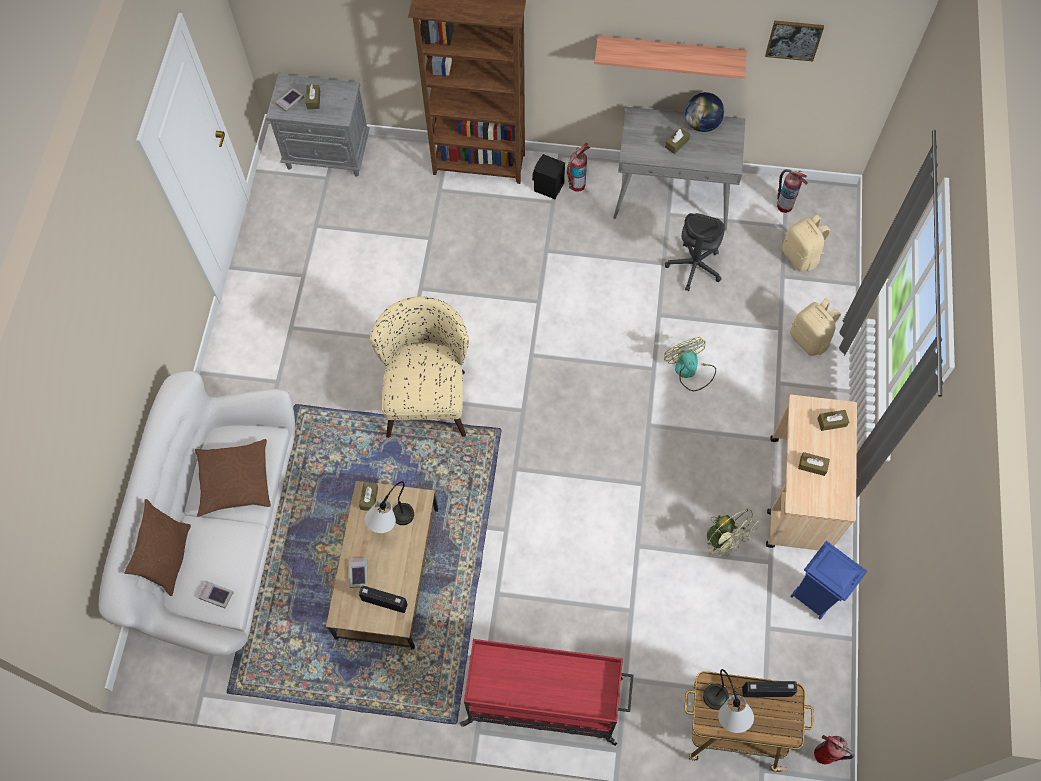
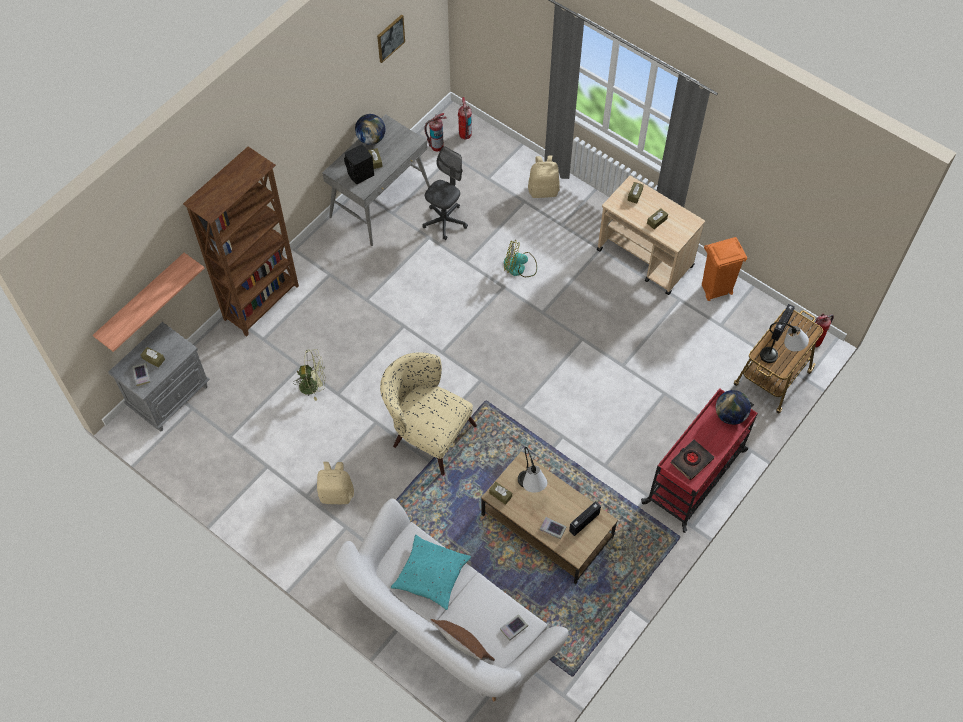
camera: 60 degrees left, 5 degrees down
brown pillow [195,439,271,517] -> turquoise pillow [391,535,471,610]
black speaker [532,154,565,199] -> black speaker moved to [344,144,374,184]
fire extinguisher [567,143,590,192] -> fire extinguisher moved to [458,97,472,139]
shelf [594,36,747,79] -> shelf moved to [93,253,204,352]
grey office chair [665,213,725,291] -> grey office chair turned 105 degrees counterclockwise [423,146,468,240]
green fan [707,509,759,557] -> green fan moved to [293,349,326,401]
beige backpack [782,214,830,272] -> beige backpack moved to [317,462,354,505]
blue trash can [791,541,867,619] -> orange trash can [702,237,747,301]
none -> black book [670,440,714,480]
none -> globe [716,390,751,425]

